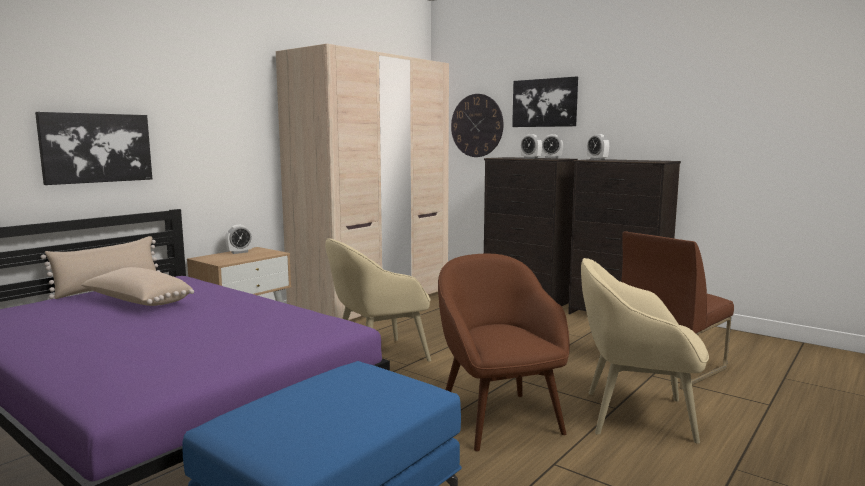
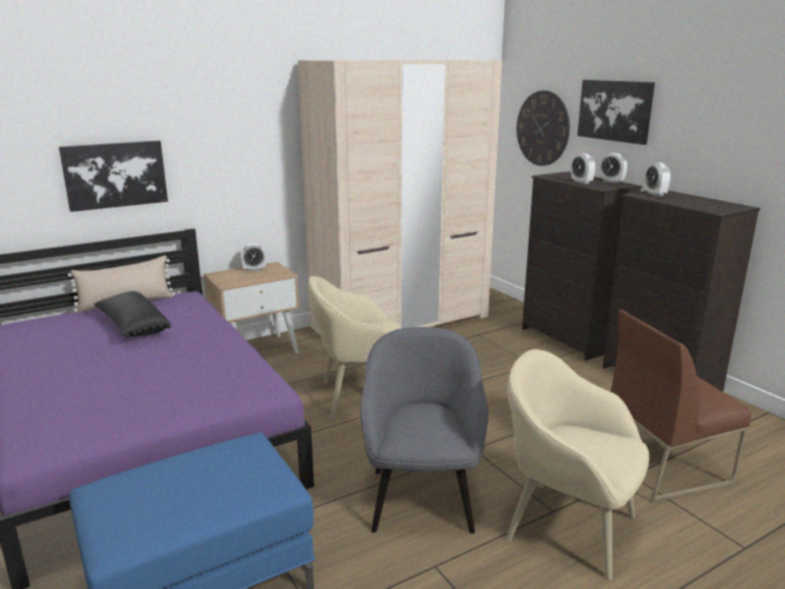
camera: 20 degrees right, 10 degrees up
beige pillow [81,267,194,306] -> black pillow [94,291,171,338]
brown armchair [438,254,570,451] -> grey armchair [360,327,488,534]

